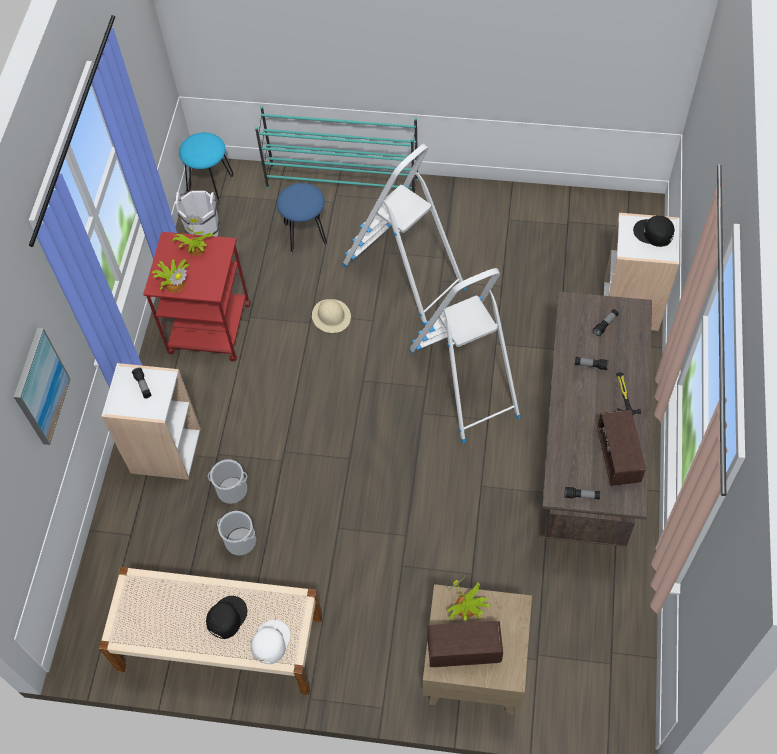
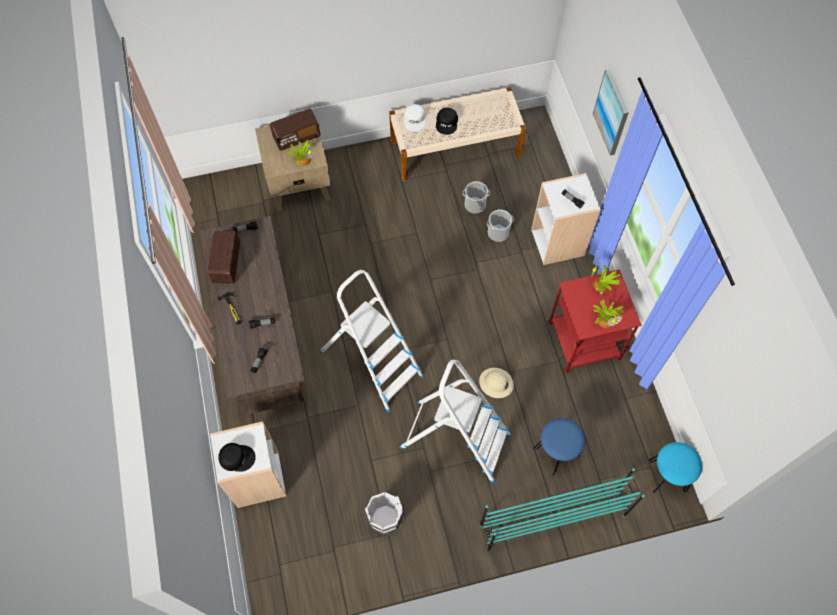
camera: 155 degrees right, 5 degrees up
white bucket [175,190,220,236] -> white bucket moved to [365,492,405,535]
radio [597,410,646,486] -> radio turned 150 degrees counterclockwise [208,230,240,284]

